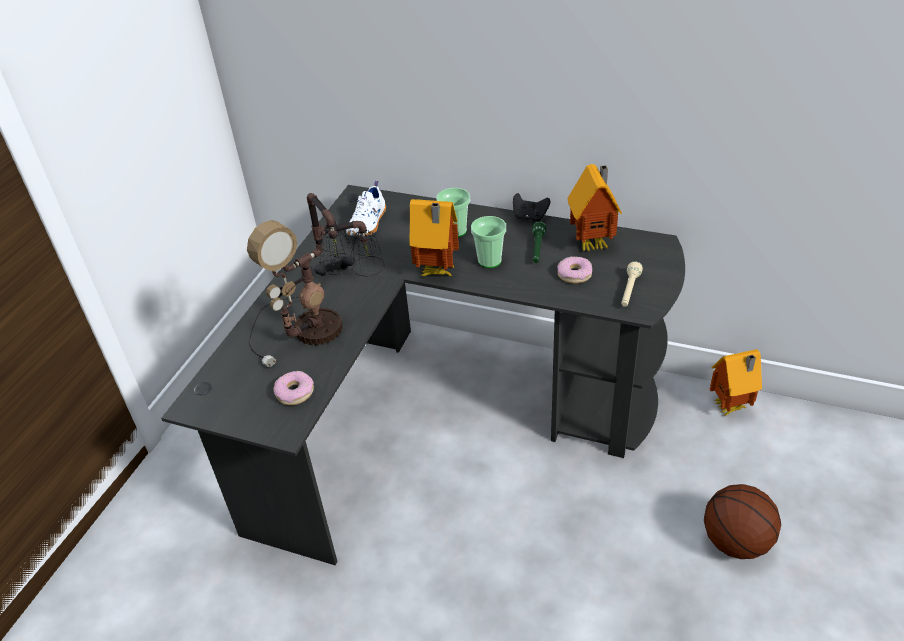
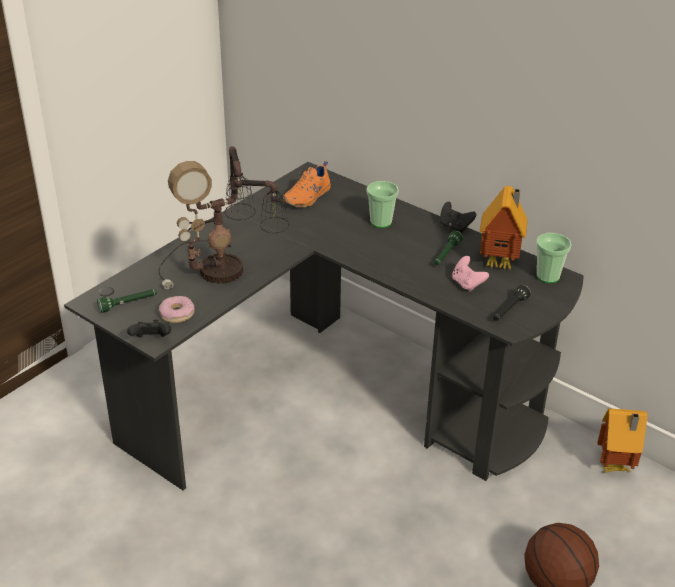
camera: 15 degrees right, 5 degrees down
black game controller [315,255,355,276] -> black game controller moved to [127,319,171,338]
white shoe [346,181,386,236] -> orange shoe [283,161,331,207]
toy house [410,199,459,277] -> none
cup [471,216,506,268] -> cup moved to [536,233,572,283]
donut [557,256,592,284] -> pink game controller [452,256,489,292]
beige flashlight [621,261,643,307] -> black flashlight [493,285,531,321]
none -> green flashlight [97,289,157,313]

